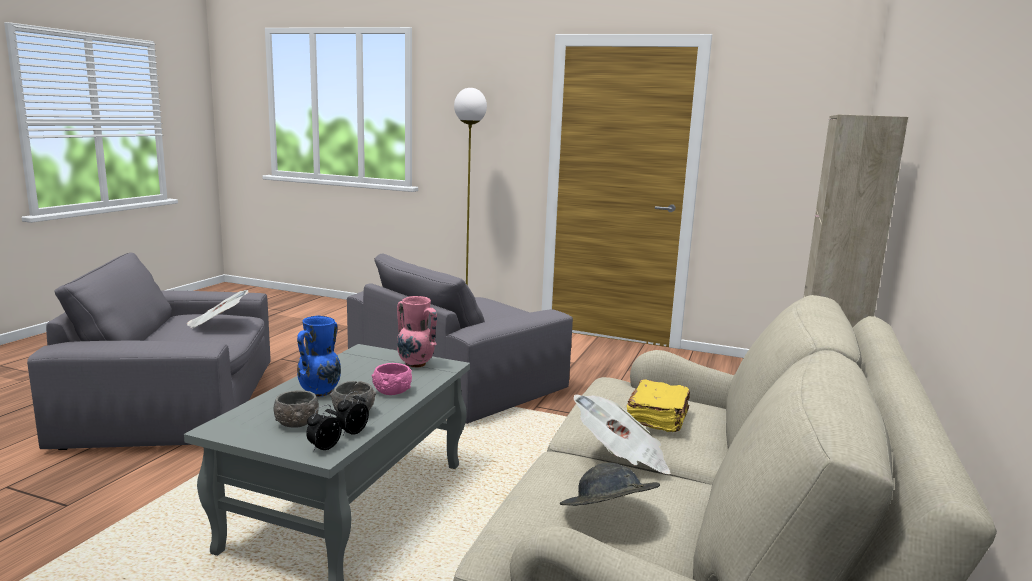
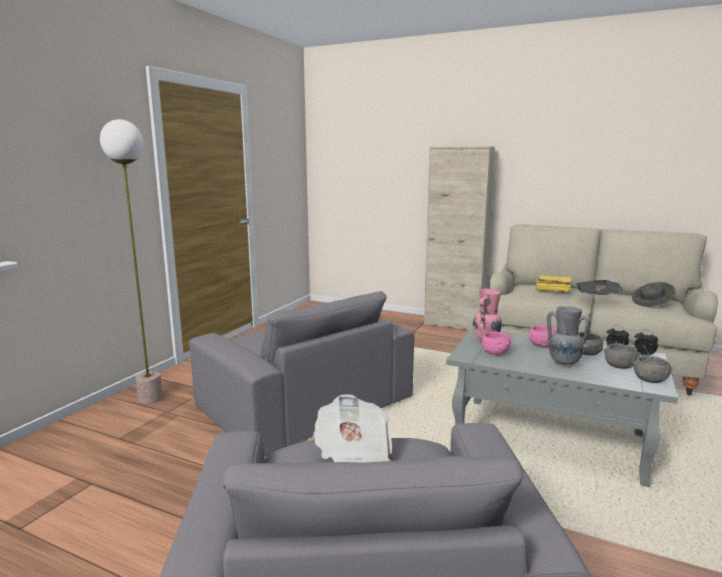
camera: 85 degrees left, 0 degrees up
blue vase [297,316,341,397] -> grey vase [546,306,591,367]
none -> pink bowl [482,332,511,355]
none -> grey bowl [633,355,673,383]

